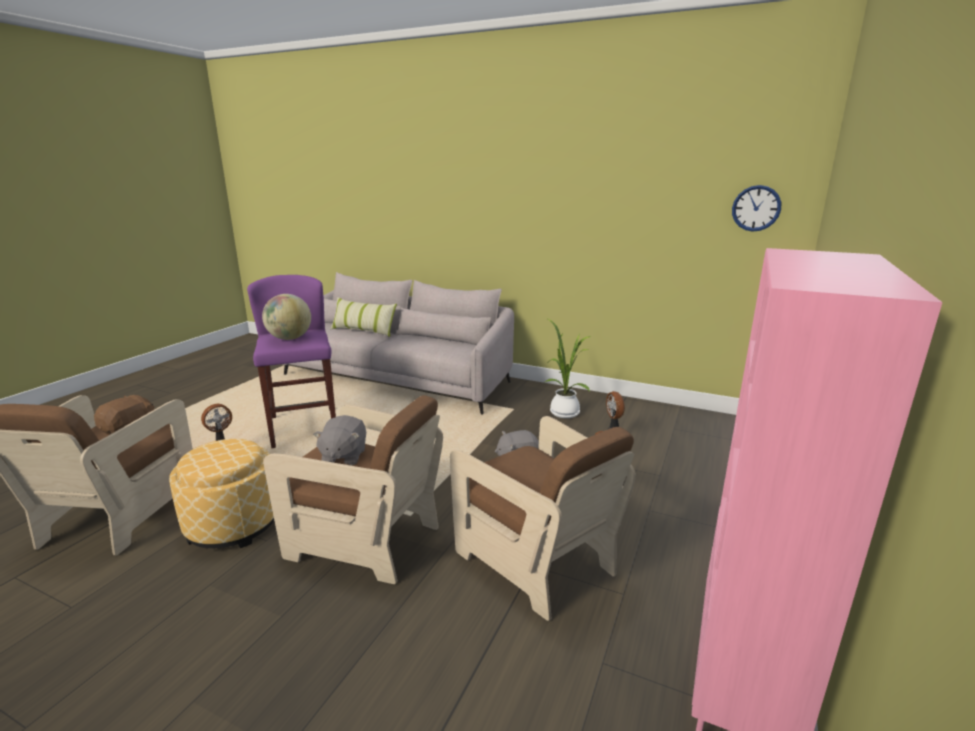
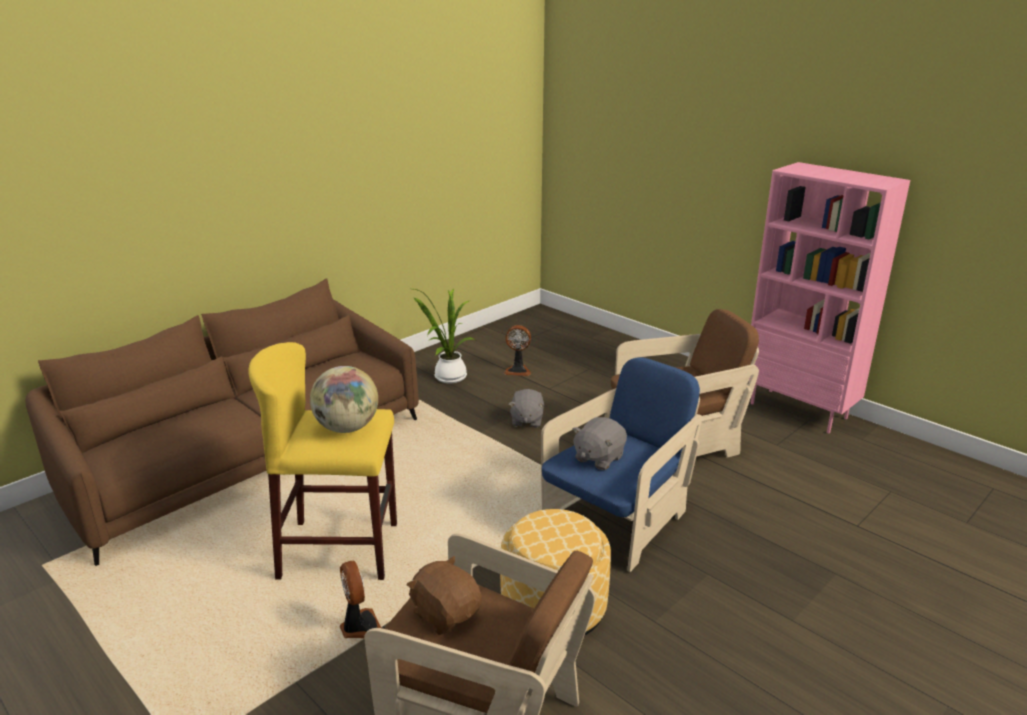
camera: 70 degrees left, 5 degrees up
purple stool [247,275,336,448] -> yellow stool [249,342,397,580]
brown armchair [263,395,443,584] -> blue armchair [541,357,702,572]
grey sofa [283,272,514,415] -> brown sofa [25,278,419,566]
grey plush toy [313,415,366,465] -> grey plush toy turned 105 degrees clockwise [572,417,627,470]
pillow [330,297,397,337] -> none
wall clock [732,185,781,232] -> none

